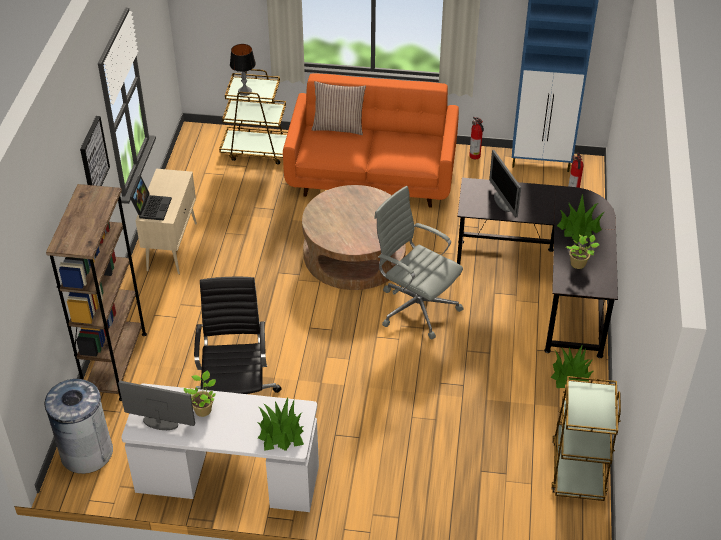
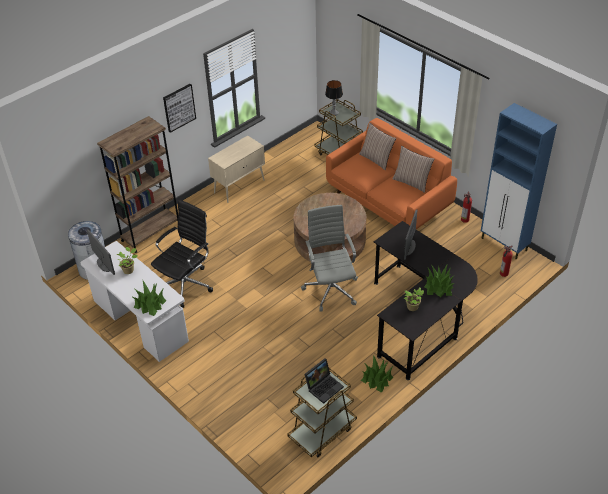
camera: 40 degrees right, 0 degrees up
laptop [130,176,172,221] -> laptop moved to [305,358,344,404]
none -> pillow [392,146,435,193]

